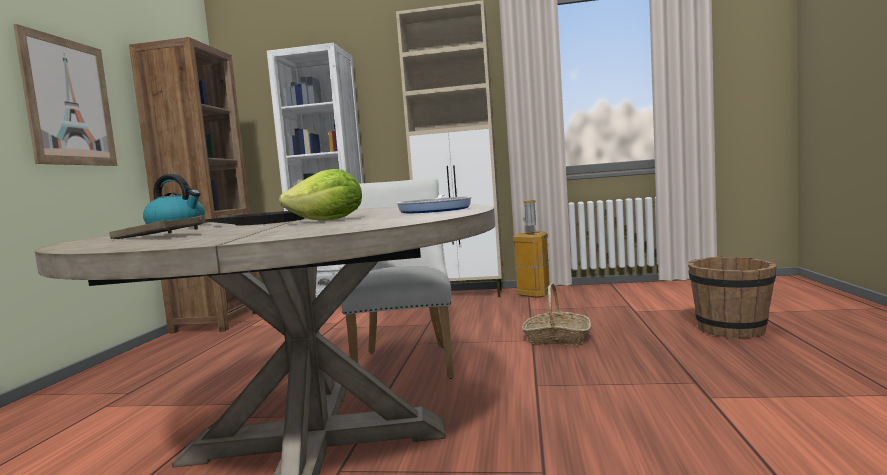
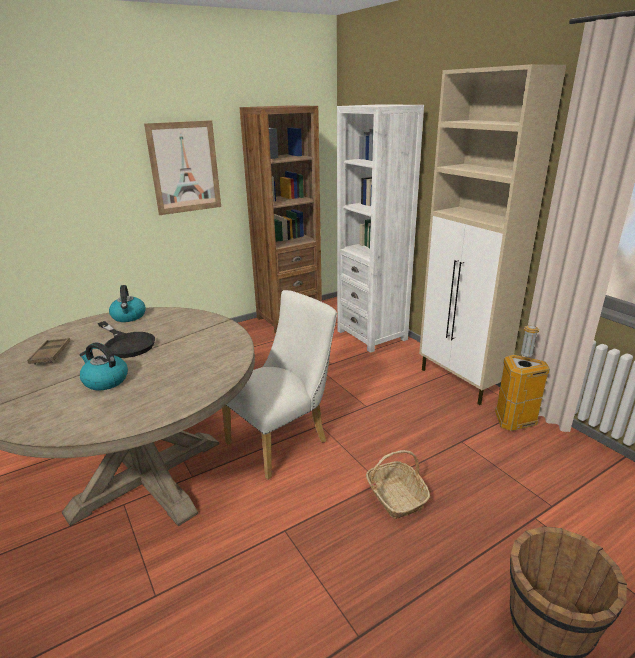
camera: 50 degrees right, 20 degrees up
lettuce [279,169,362,221] -> kettle [79,342,128,390]
frying pan [397,194,471,213] -> none

